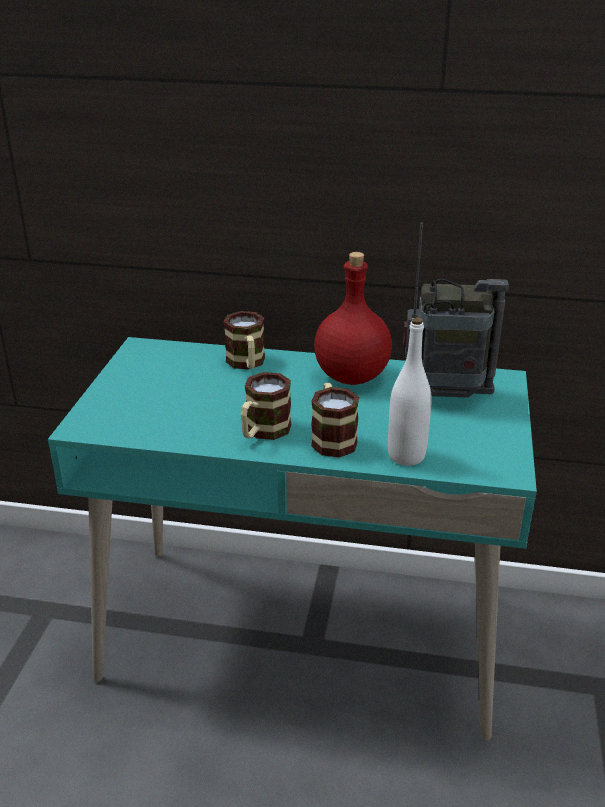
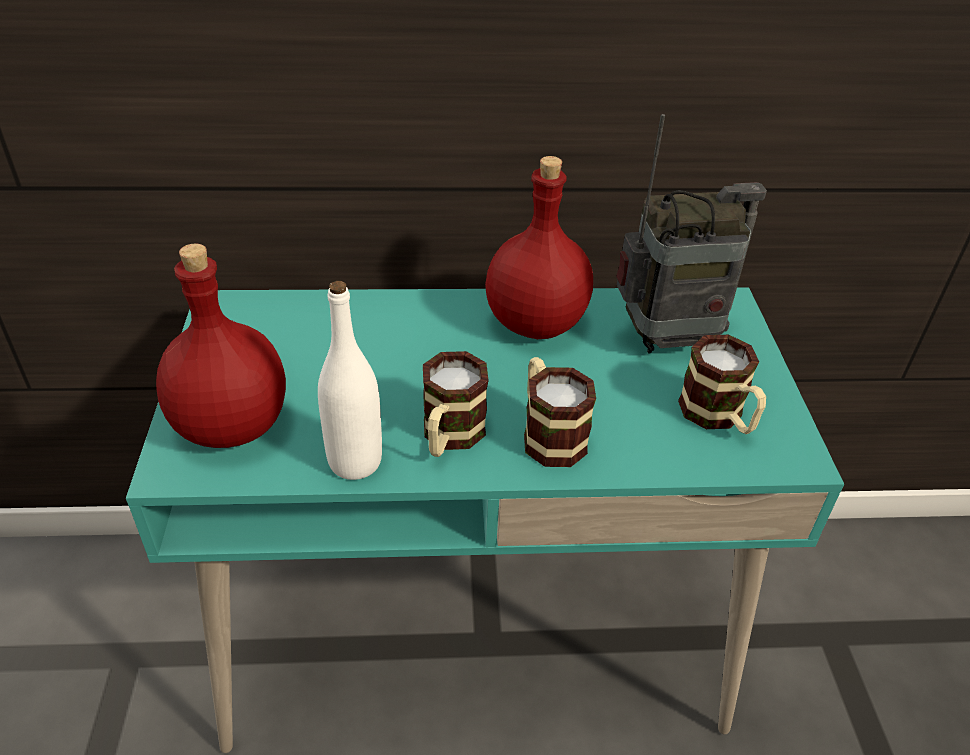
camera: 15 degrees left, 10 degrees up
mug [224,311,265,369] -> mug moved to [678,335,766,434]
white bottle [388,317,432,466] -> white bottle moved to [318,281,382,480]
none -> red bottle [156,243,286,448]

